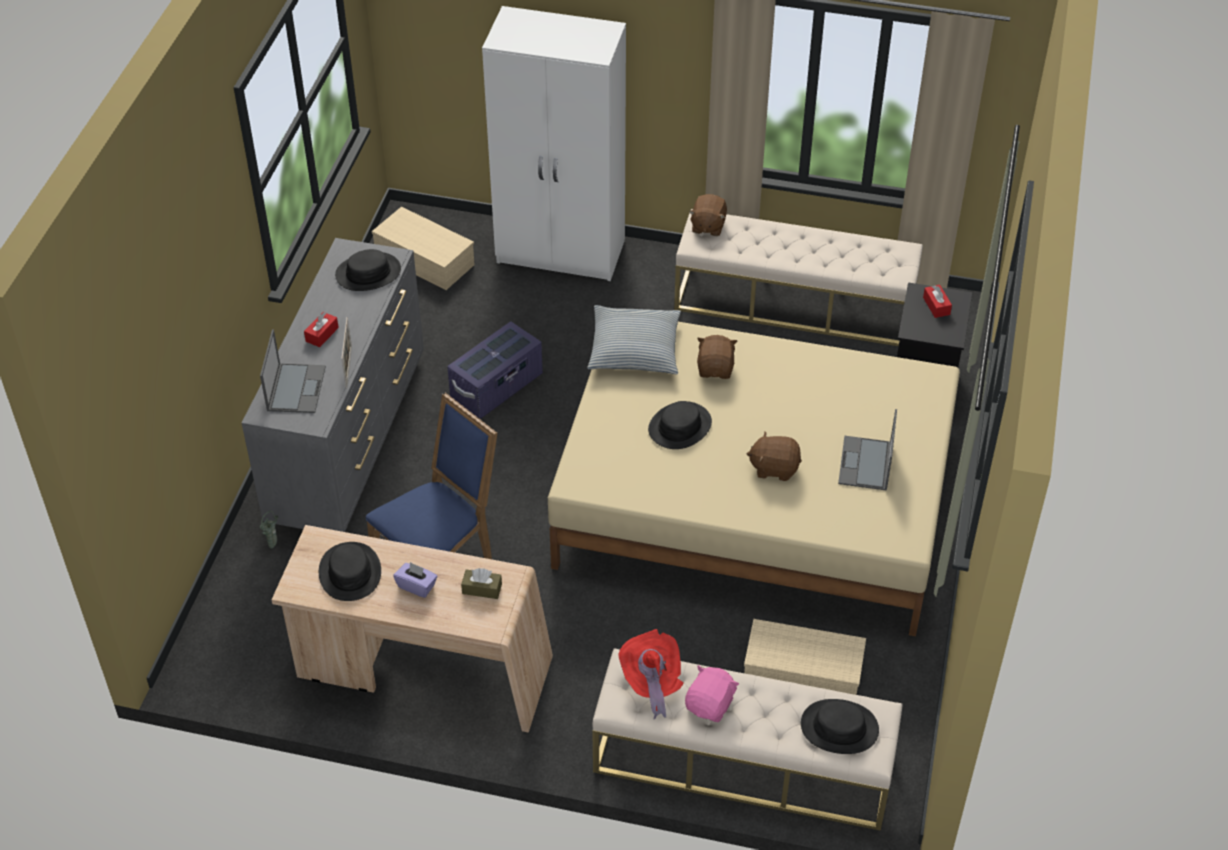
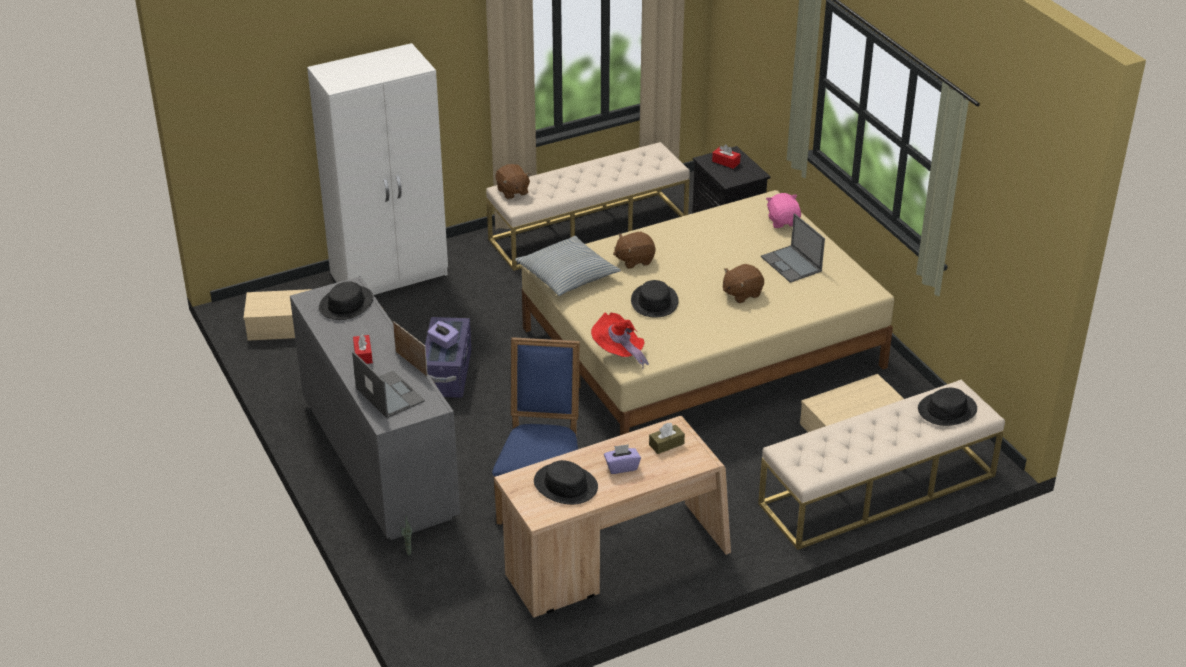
camera: 40 degrees left, 10 degrees down
red hat [618,629,683,719] -> red hat moved to [591,313,649,369]
pink plush toy [685,665,739,722] -> pink plush toy moved to [766,193,801,228]
brown plush toy [697,335,737,379] -> brown plush toy turned 75 degrees counterclockwise [613,232,656,269]
none -> purple tissue box [427,321,459,349]

